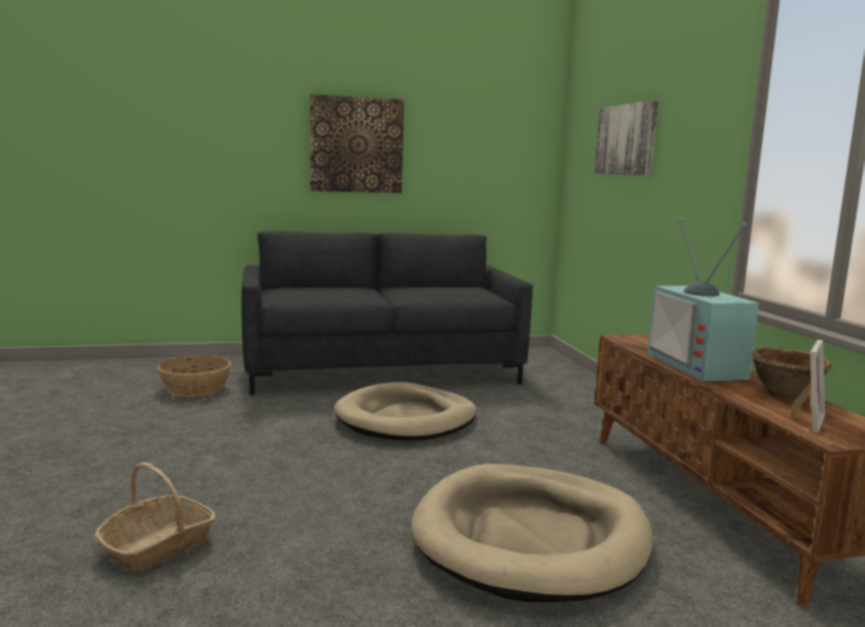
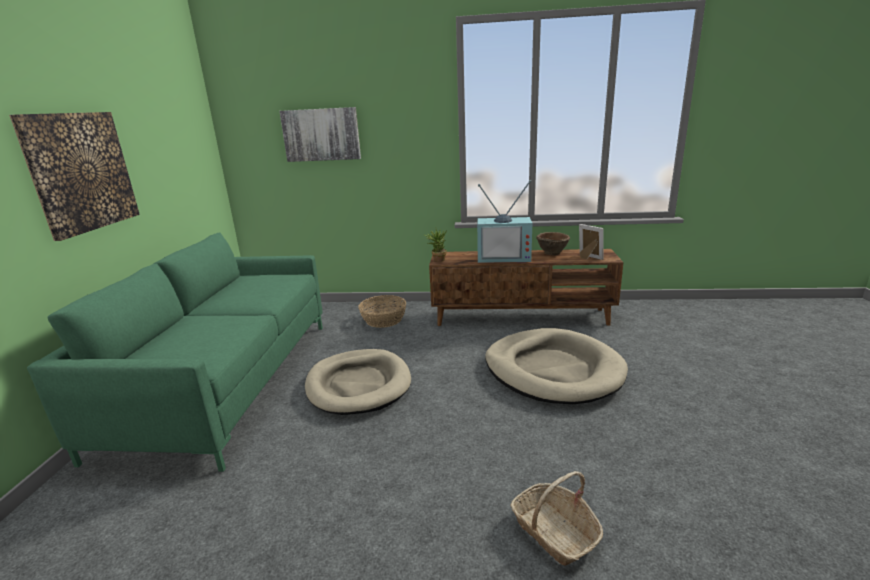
camera: 70 degrees left, 10 degrees up
basket [157,355,231,397] -> basket moved to [358,295,407,328]
grey sofa [241,231,533,395] -> green sofa [27,233,323,472]
none -> potted plant [423,229,447,262]

